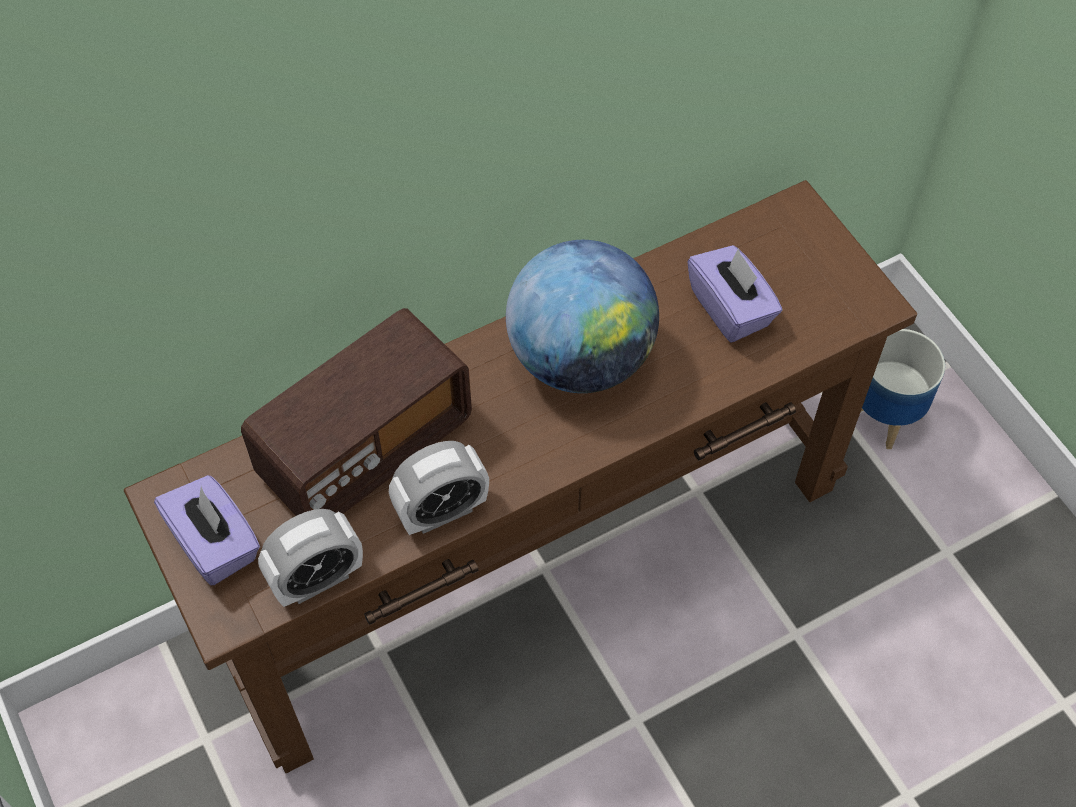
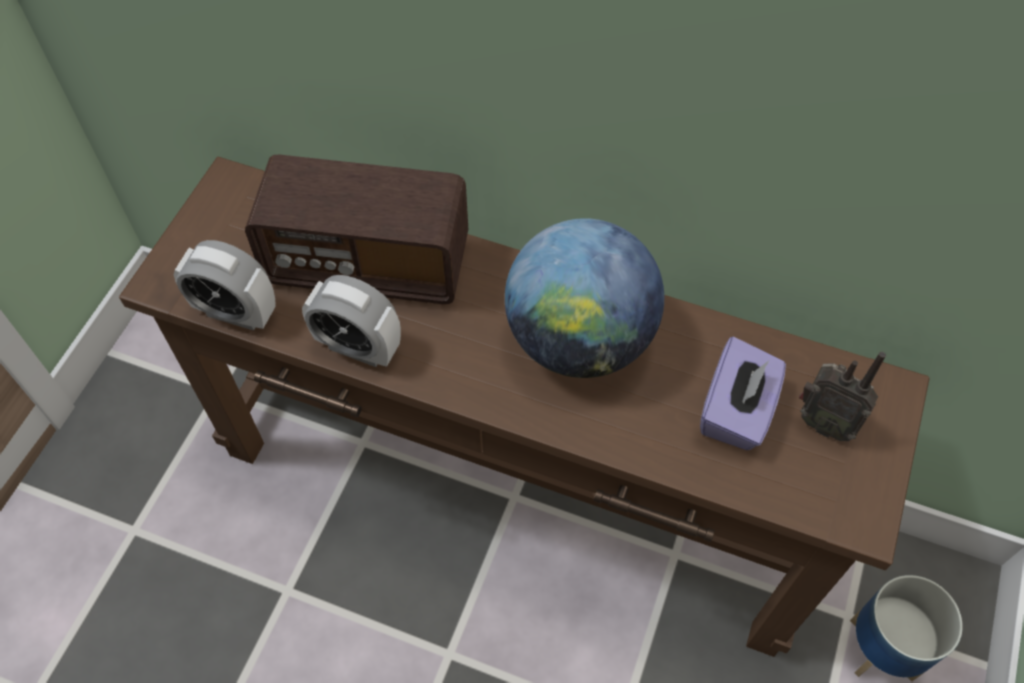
camera: 50 degrees right, 0 degrees up
purple tissue box [154,475,260,585] -> none
none -> radio [799,352,886,441]

